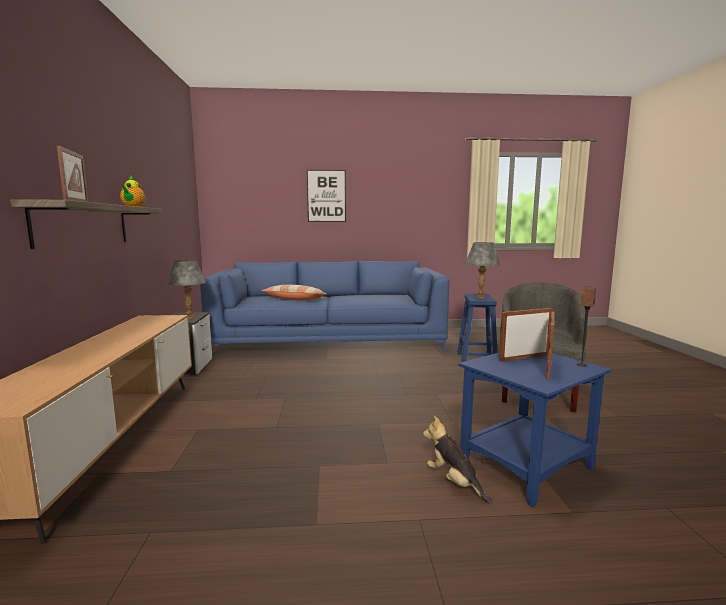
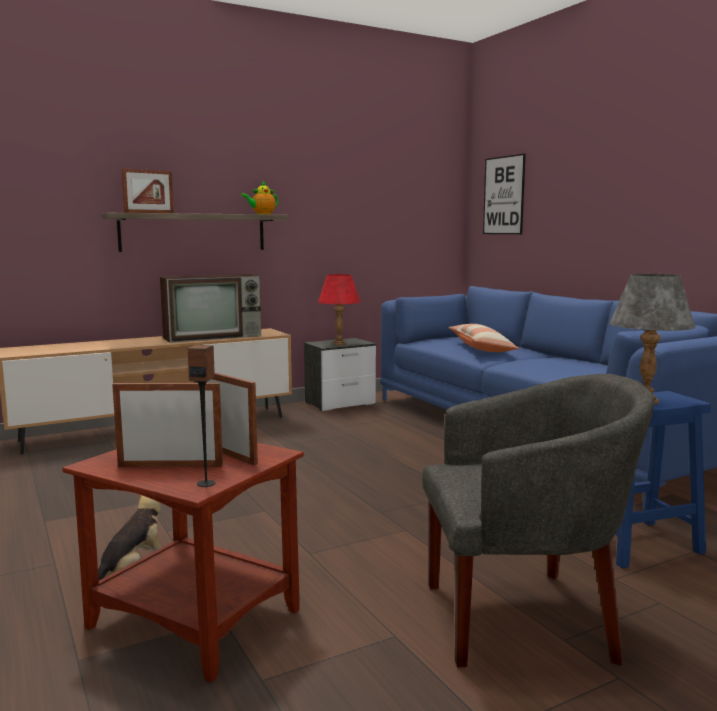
camera: 65 degrees right, 0 degrees up
grey table lamp [168,260,206,319] -> red table lamp [318,274,361,345]
picture [307,170,346,222] -> picture moved to [483,154,526,234]
blue side table [459,352,612,508] -> brown side table [62,443,304,683]
none -> television [160,274,261,343]

